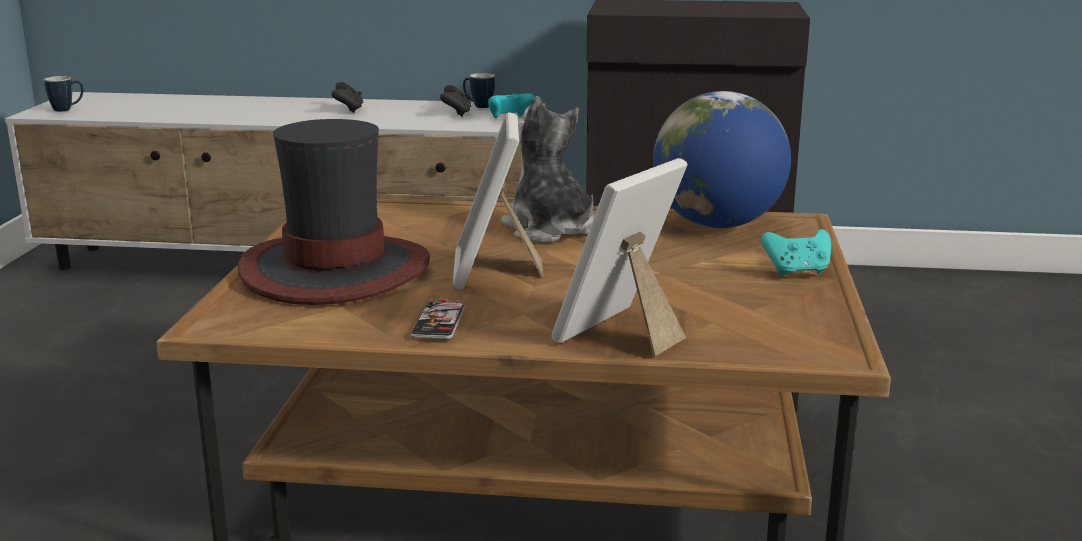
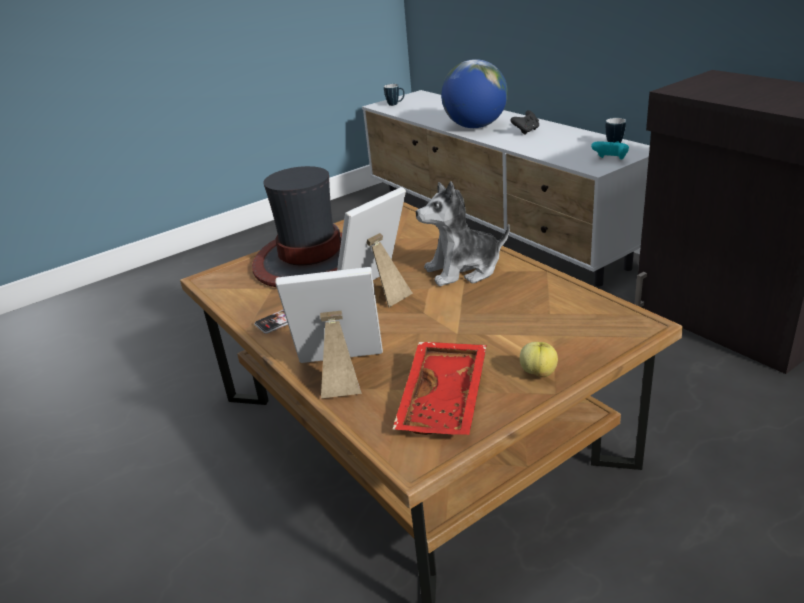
camera: 50 degrees right, 10 degrees up
black game controller [440,85,471,117] -> none
plush toy [501,96,594,243] -> plush toy turned 120 degrees counterclockwise [416,181,510,286]
globe [653,91,791,228] -> globe moved to [441,59,508,128]
turquoise game controller [761,229,831,277] -> apple [520,342,558,377]
none -> red tray [392,342,487,435]

